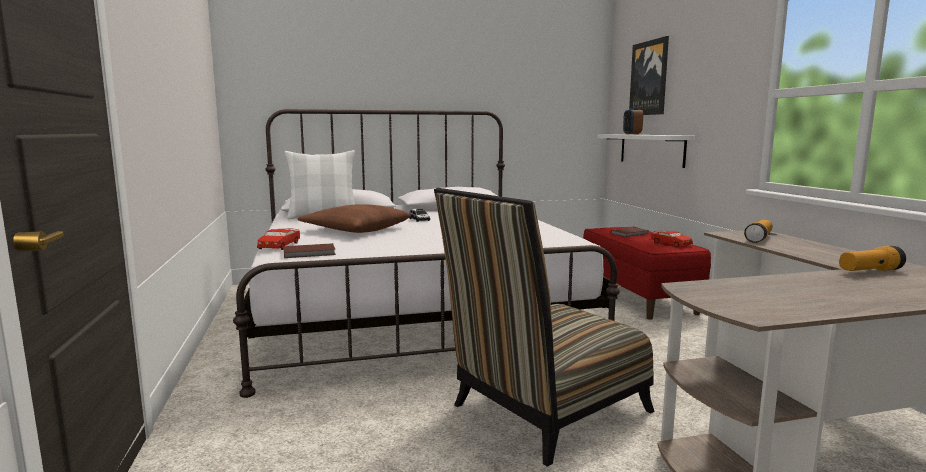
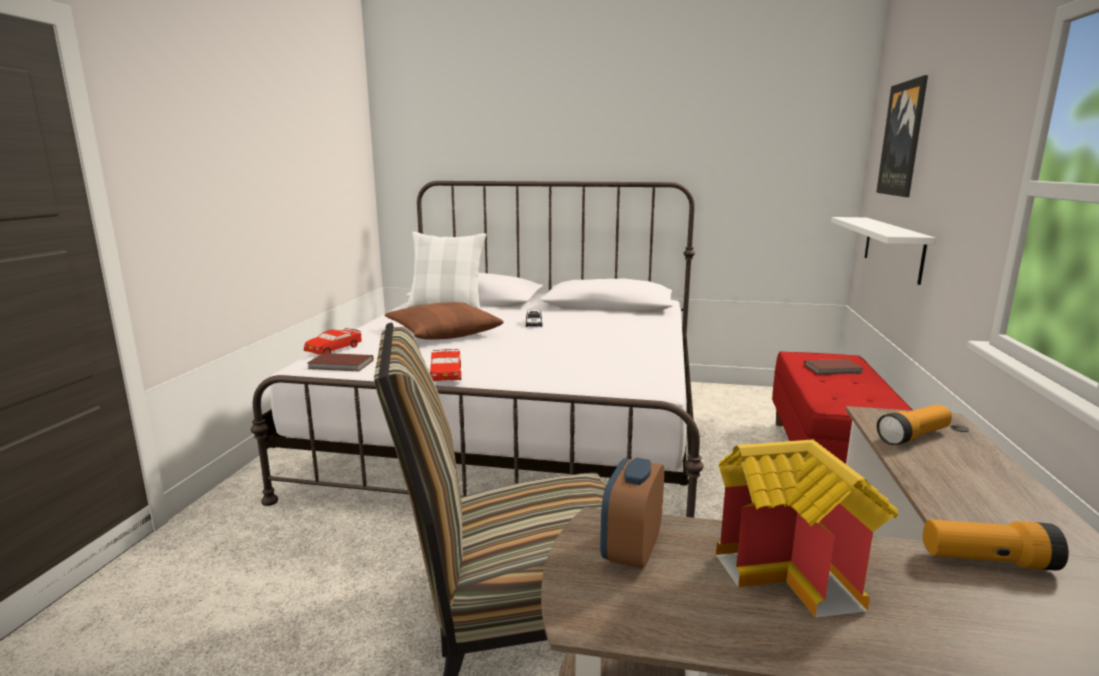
camera: 25 degrees right, 5 degrees up
alarm clock [623,108,643,135] -> alarm clock moved to [600,458,664,569]
red toy car [651,231,693,247] -> red toy car moved to [430,349,461,381]
none -> toy house [716,439,898,618]

